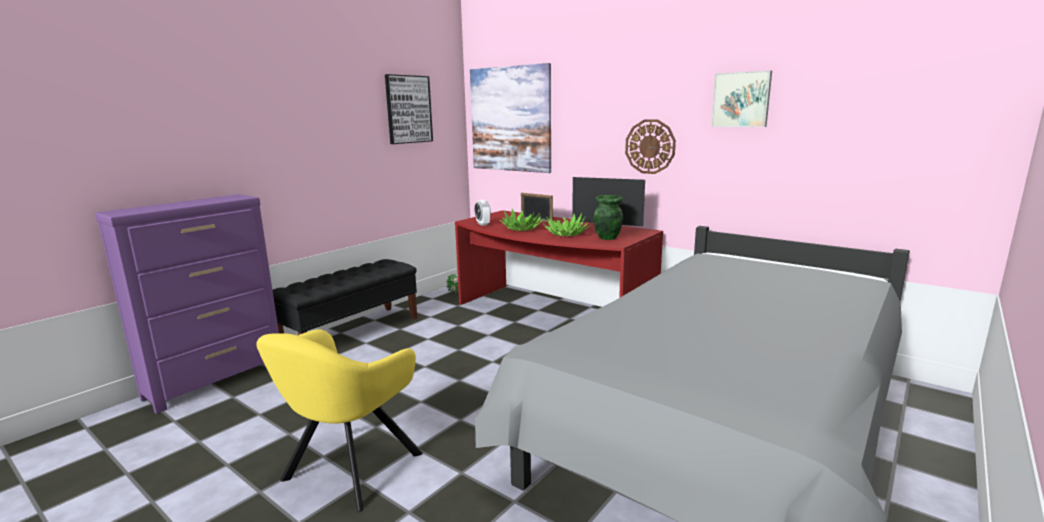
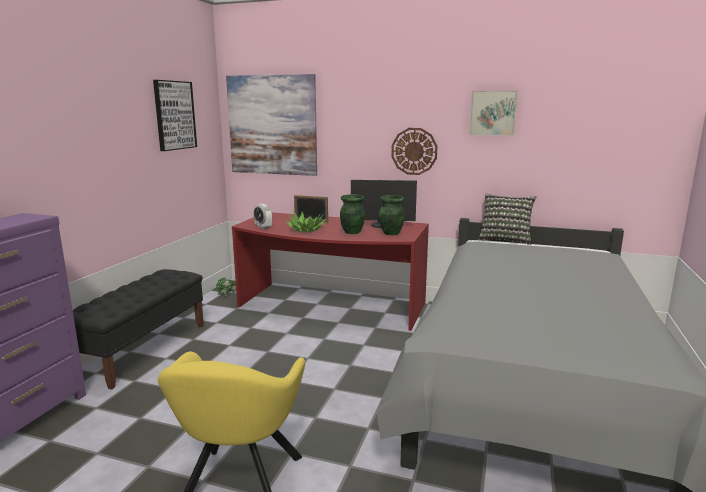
camera: 20 degrees left, 0 degrees up
potted plant [543,213,590,236] -> green vase [340,194,365,234]
none -> pillow [478,194,536,245]

